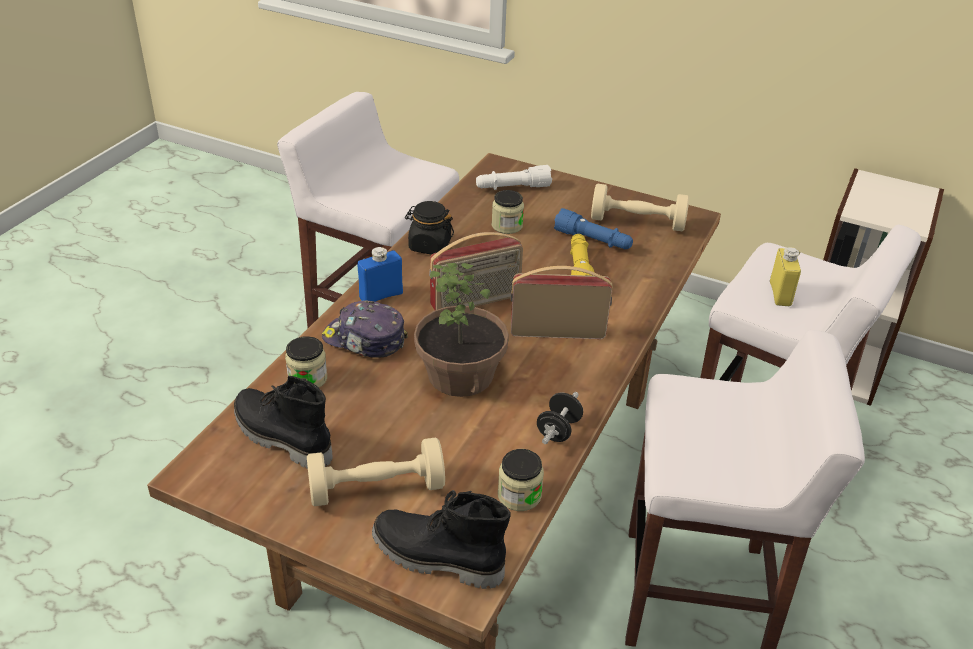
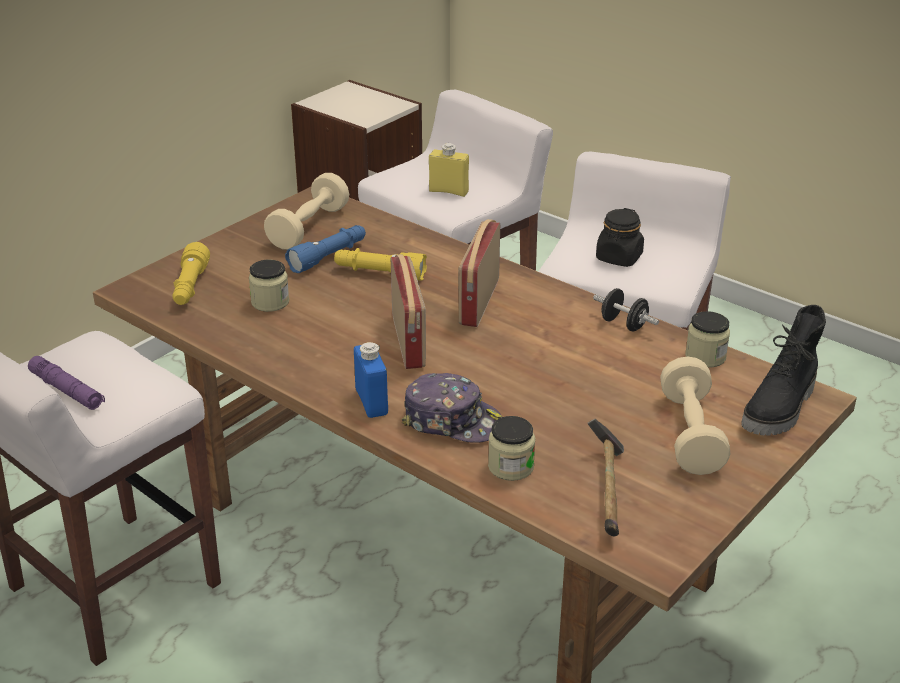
camera: 75 degrees left, 5 degrees down
black boot [234,376,333,469] -> hammer [587,418,624,536]
cap [322,301,408,358] -> cap turned 105 degrees counterclockwise [402,373,503,443]
black jar [405,201,454,255] -> black jar moved to [596,208,644,267]
potted plant [414,263,509,397] -> none
white flashlight [476,165,552,190] -> yellow flashlight [172,242,210,305]
none -> purple flashlight [28,356,105,410]

